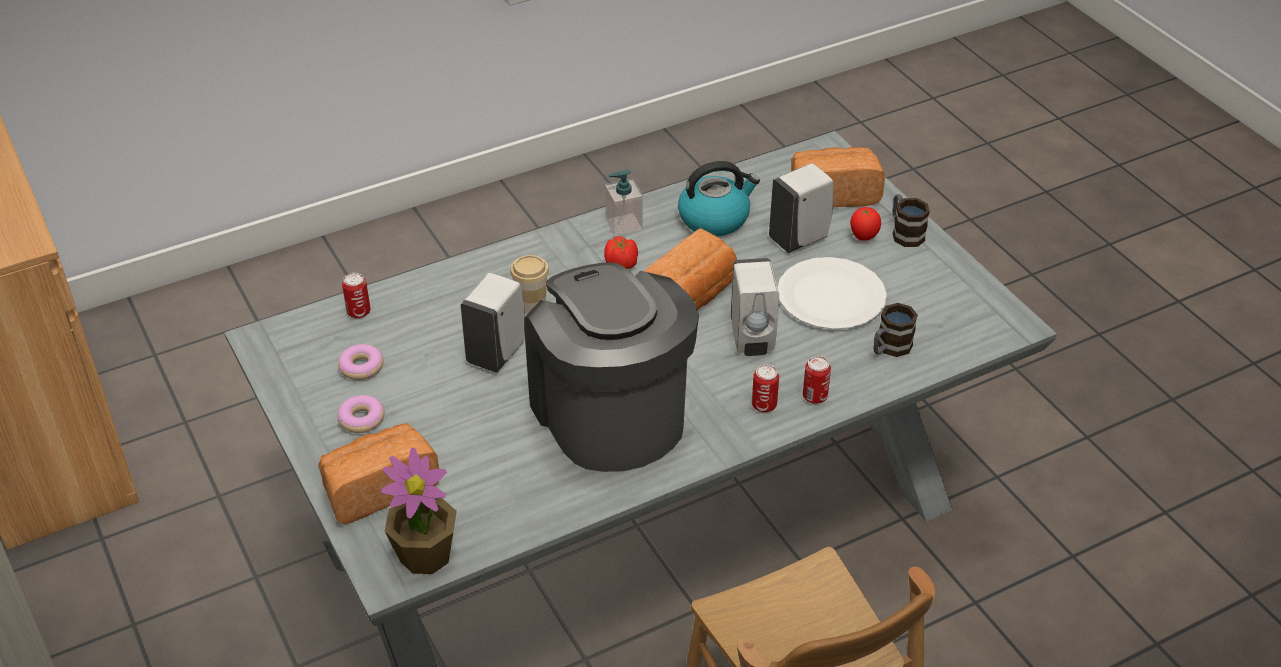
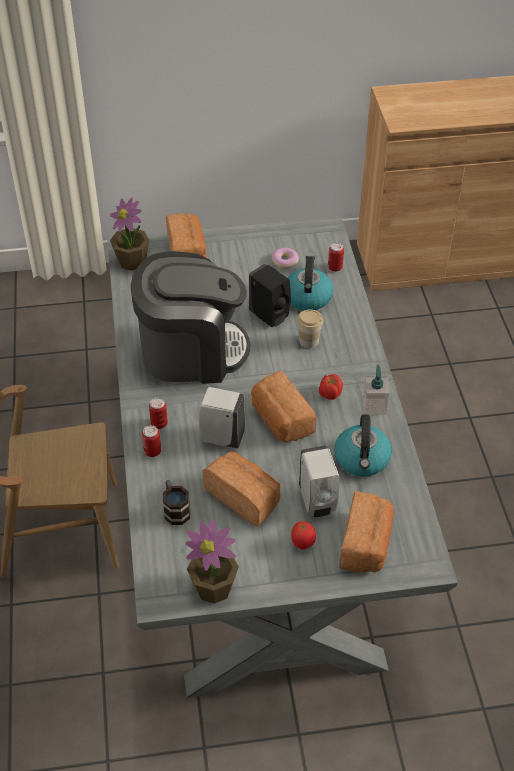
camera: 110 degrees right, 5 degrees up
donut [337,395,384,433] -> none
white soap dispenser [461,273,525,373] -> black soap dispenser [249,264,291,327]
white plate [778,257,887,330] -> bread [202,451,280,527]
mug [892,194,930,247] -> none
none -> potted plant [186,520,239,604]
none -> kettle [288,255,333,311]

